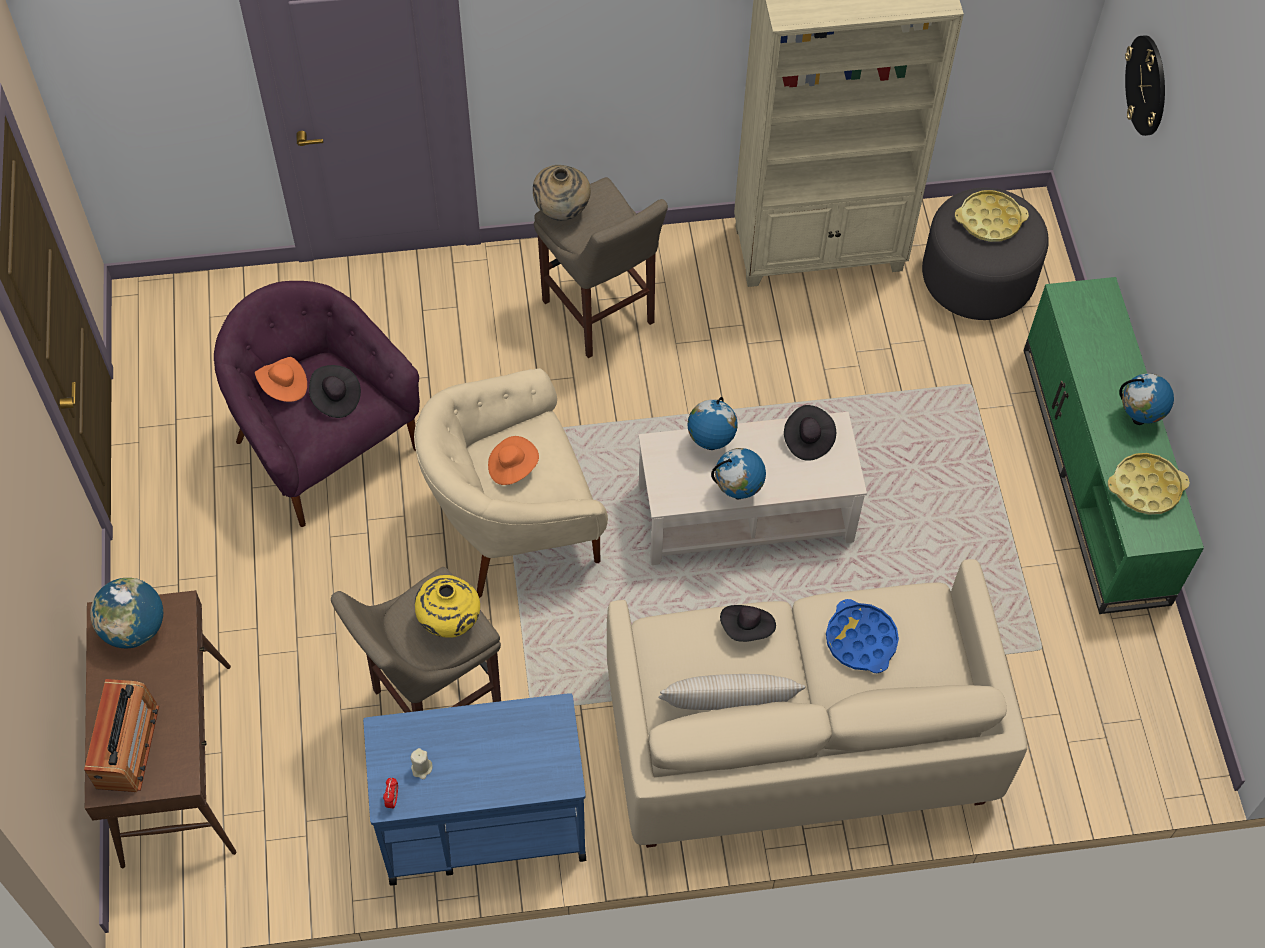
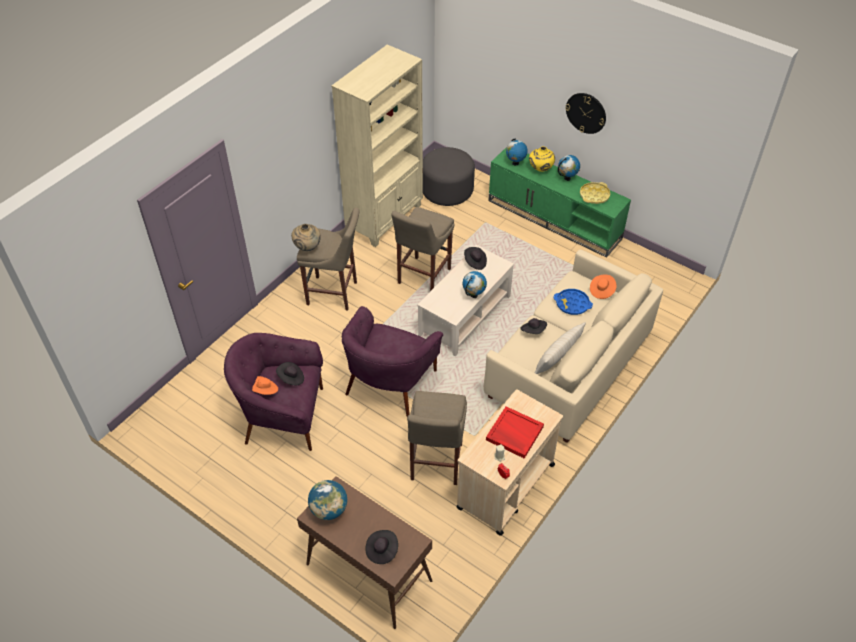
camera: 45 degrees left, 10 degrees down
radio [84,679,159,792] -> black hat [365,530,398,564]
blue cart [363,693,586,885] -> beige cart [456,389,563,536]
beige armchair [414,368,608,598] -> purple armchair [342,306,443,417]
yellow vase [415,575,480,638] -> yellow vase moved to [529,146,555,172]
orange hat [488,436,539,485] -> orange hat moved to [590,275,617,299]
globe [687,397,738,450] -> globe moved to [506,139,528,166]
yellow tray [955,190,1029,242] -> none
wall clock [1125,35,1165,136] -> wall clock moved to [565,93,606,134]
none -> beige stool [391,207,455,291]
none -> red tray [486,406,544,459]

